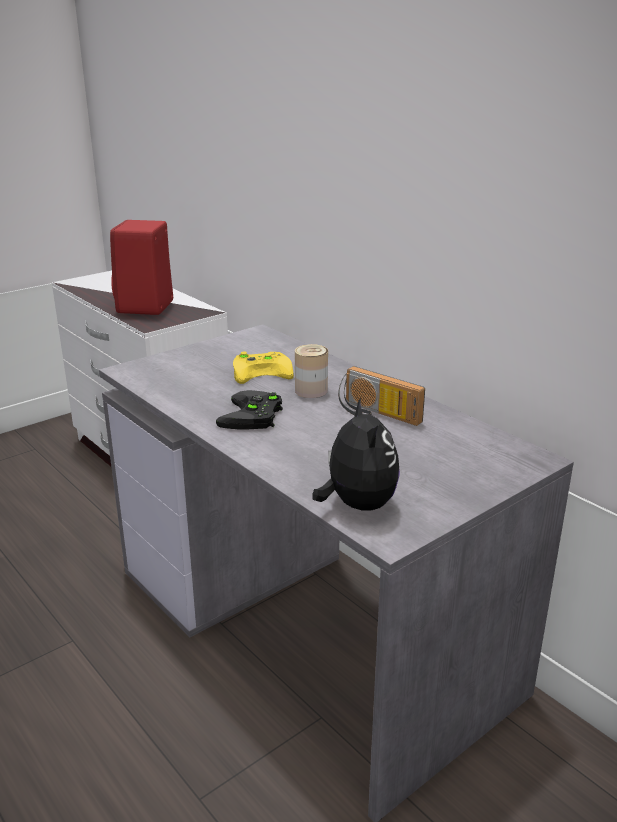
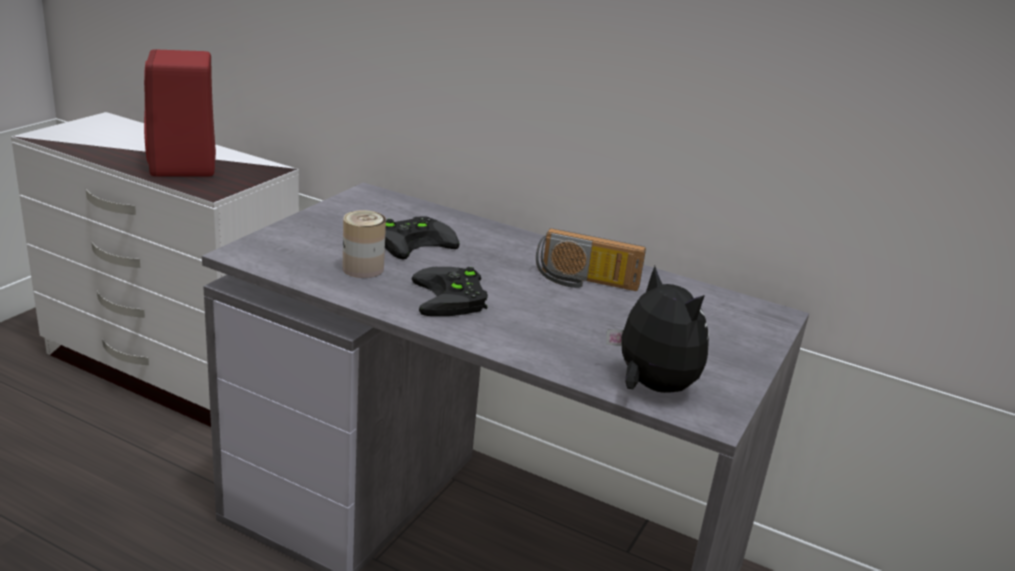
camera: 25 degrees left, 0 degrees up
yellow game controller [233,352,294,384] -> black game controller [385,216,459,259]
can [295,344,328,398] -> can moved to [343,210,386,278]

